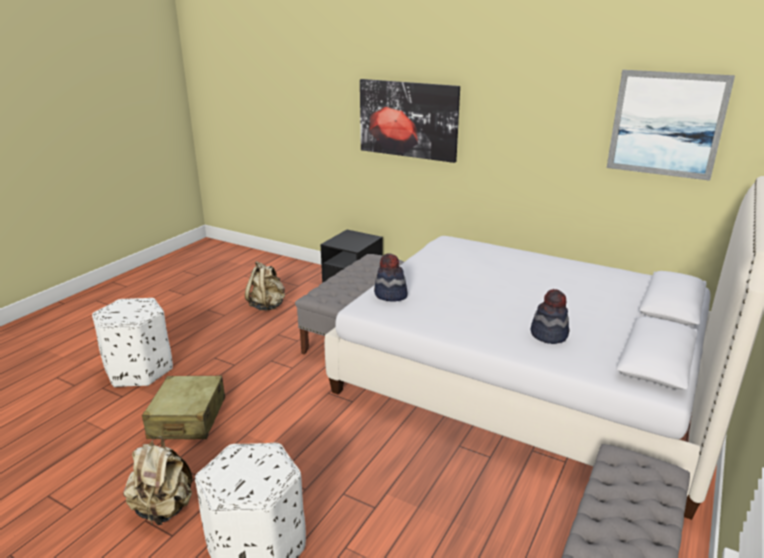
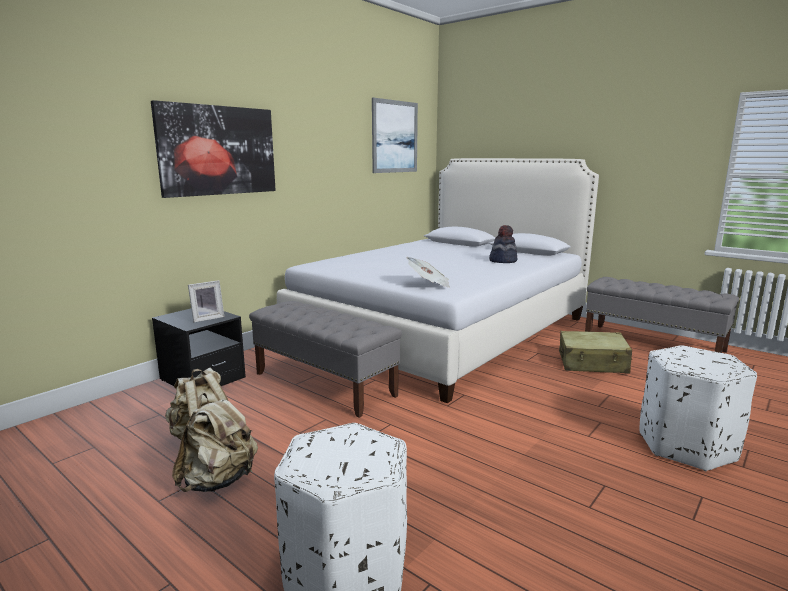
camera: 80 degrees left, 10 degrees down
beige backpack [123,436,193,525] -> beige backpack moved to [172,393,258,492]
beige suitcase [142,376,225,439] -> beige suitcase moved to [559,331,632,373]
hat [374,253,408,302] -> newspaper [406,257,450,288]
none -> picture frame [188,280,225,323]

